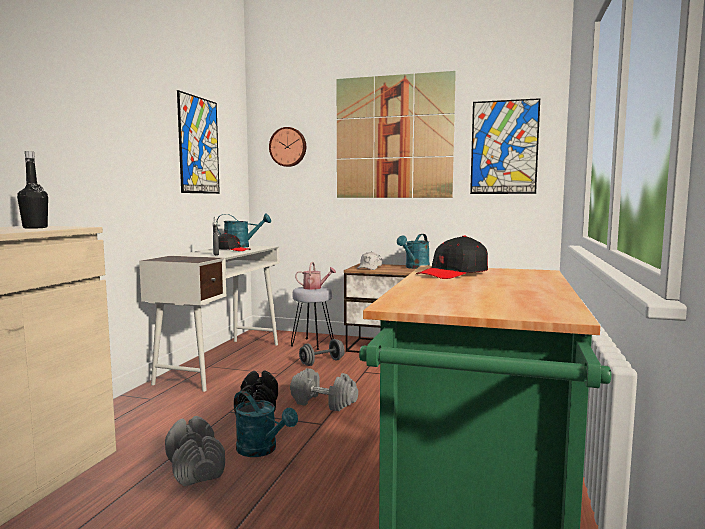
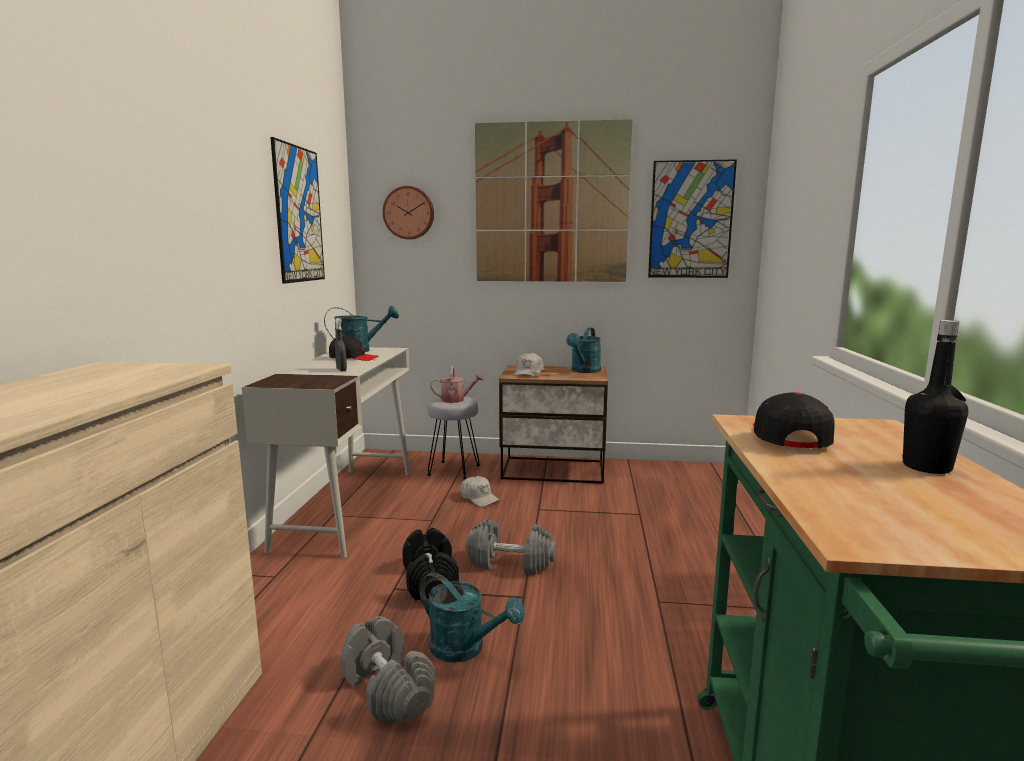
camera: 10 degrees left, 5 degrees up
black bottle [17,151,48,229] -> black bottle moved to [902,320,968,474]
grey dumbbell [299,339,345,366] -> white cap [460,476,500,507]
black cap [416,236,488,279] -> black cap turned 150 degrees clockwise [753,392,835,448]

